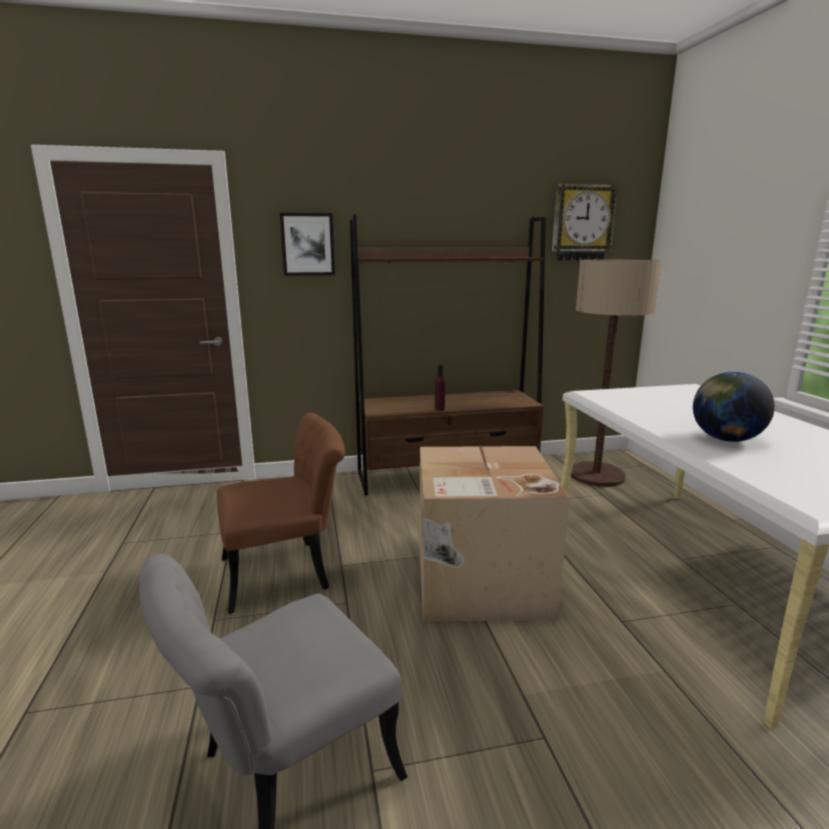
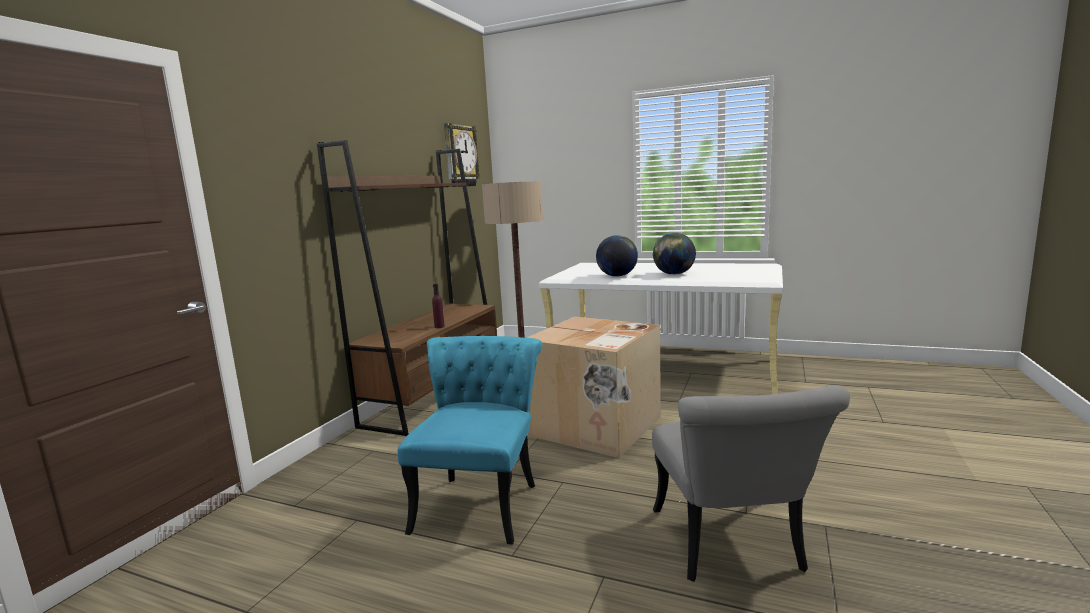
camera: 55 degrees left, 5 degrees down
brown chair [217,413,345,614] -> turquoise chair [398,336,542,544]
picture [280,213,335,276] -> none
none -> globe [596,235,638,277]

